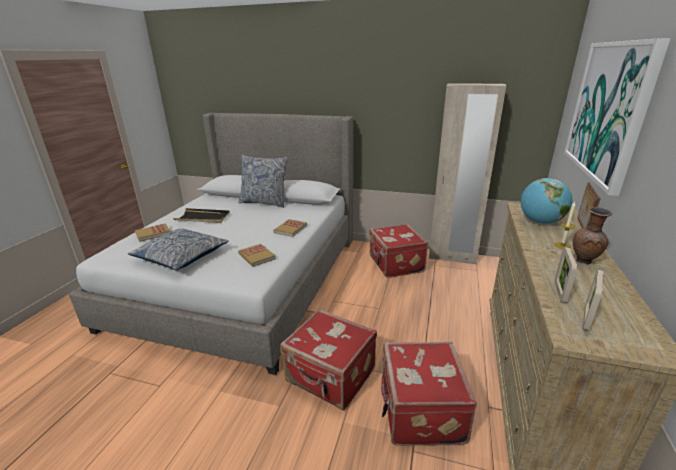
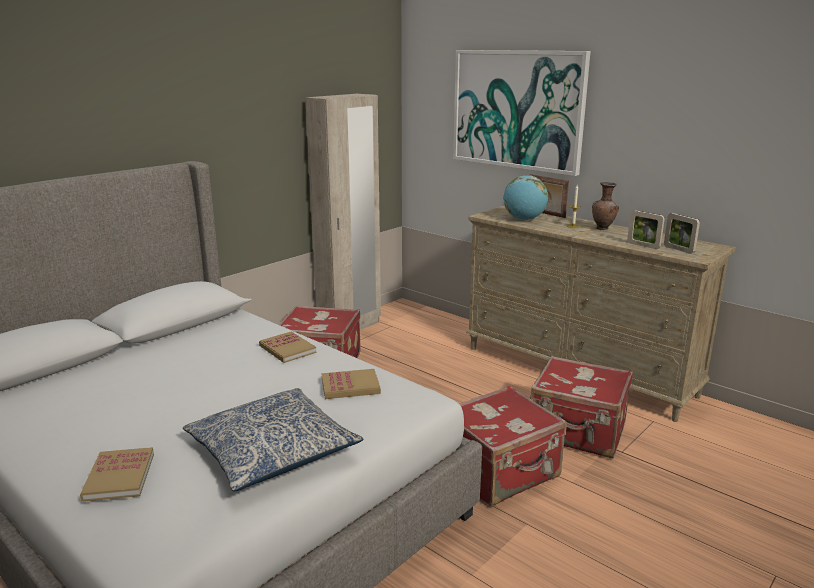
camera: 65 degrees left, 5 degrees down
black tray [173,208,230,223] -> none
pillow [238,155,288,208] -> none

